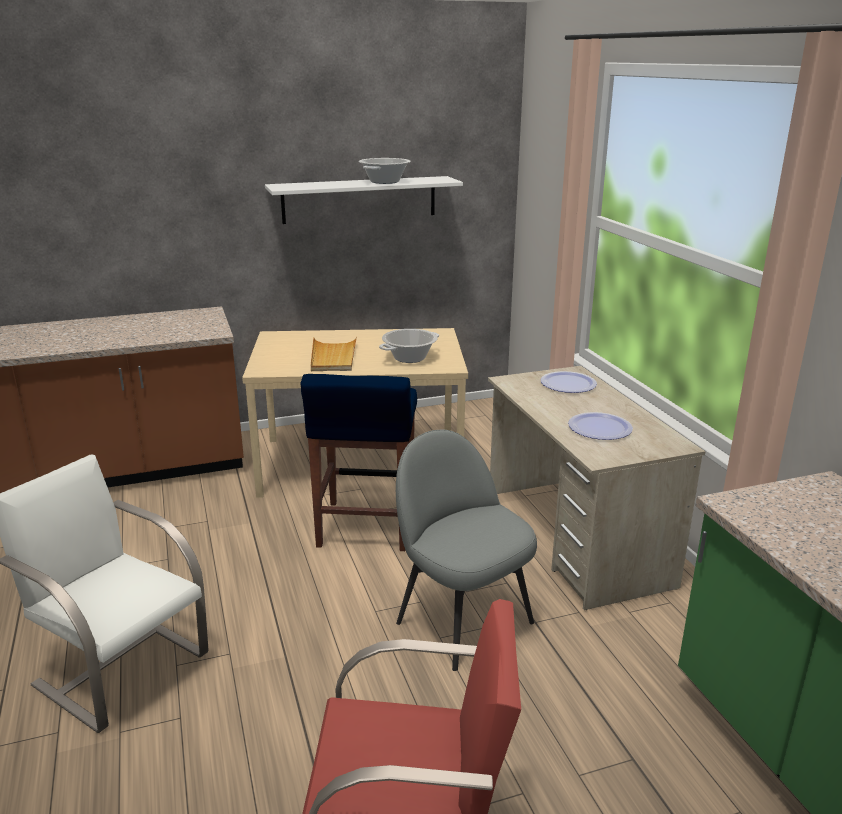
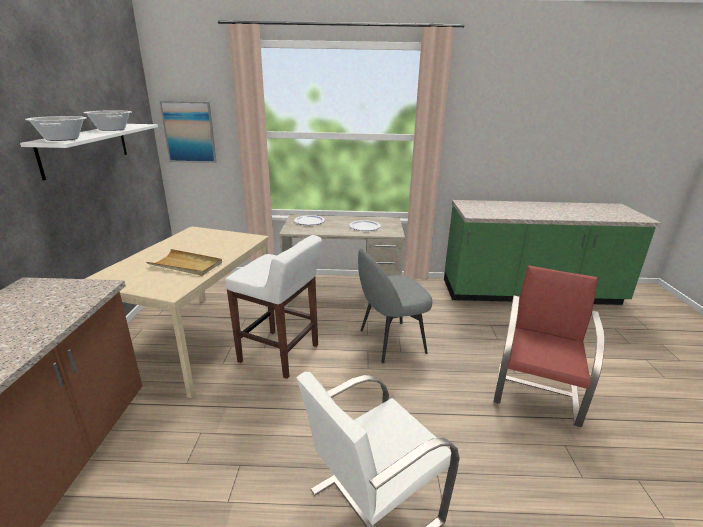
camera: 70 degrees left, 0 degrees up
blue stool [301,374,417,551] -> white stool [225,235,322,379]
cooking pot [379,329,439,363] -> cooking pot moved to [25,116,86,141]
none -> picture [160,101,217,163]

